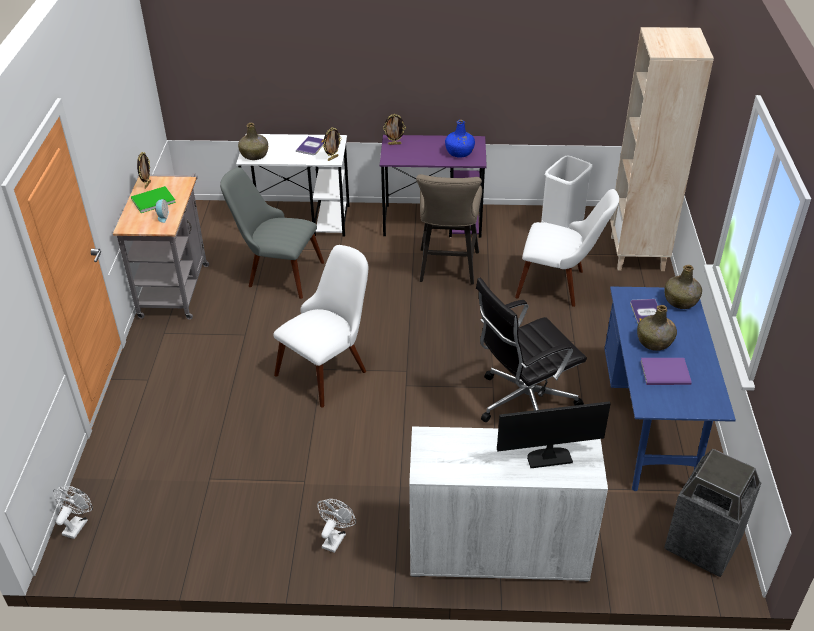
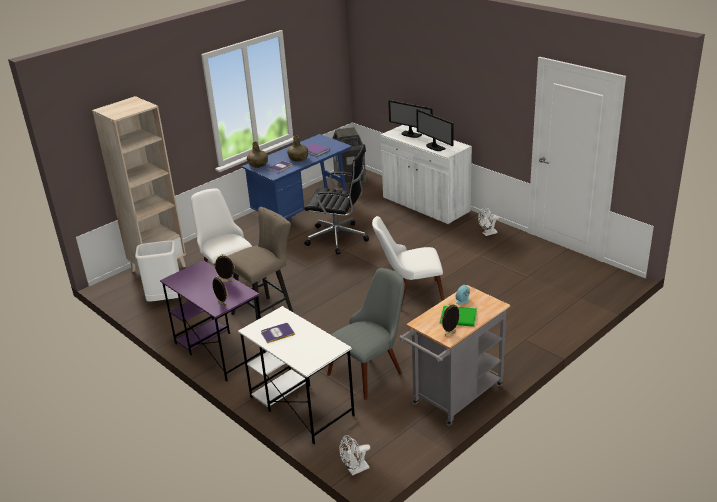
camera: 135 degrees left, 10 degrees down
white fan [53,486,93,539] -> white fan moved to [339,435,370,476]
grey chair [220,167,324,299] -> grey chair turned 105 degrees counterclockwise [327,268,405,400]
green bottle [238,123,268,160] -> none
picture frame [323,127,341,161] -> picture frame moved to [214,254,235,282]
blue bottle [445,120,475,158] -> none
none -> monitor [416,109,454,151]

